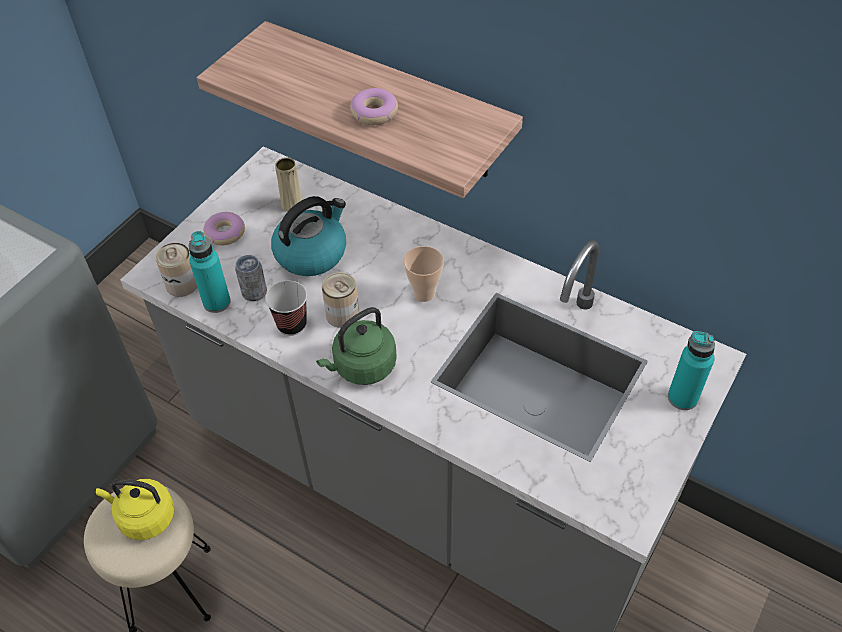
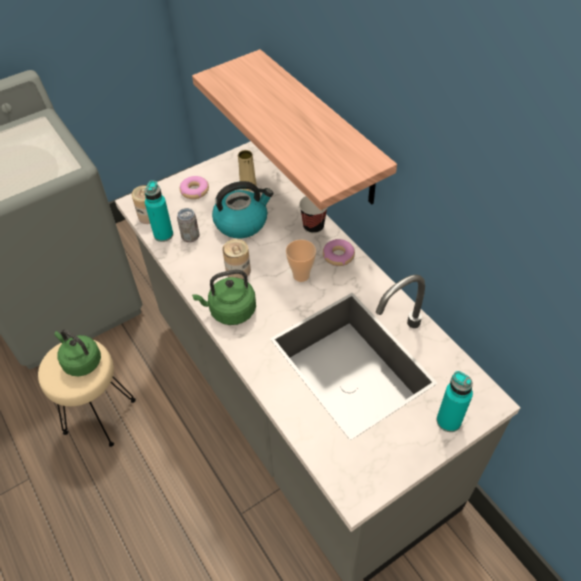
camera: 25 degrees right, 0 degrees up
yellow kettle [96,479,175,540] -> green kettle [54,330,101,376]
cup [265,281,307,336] -> cup moved to [299,196,328,234]
donut [350,88,398,125] -> donut moved to [323,239,355,266]

